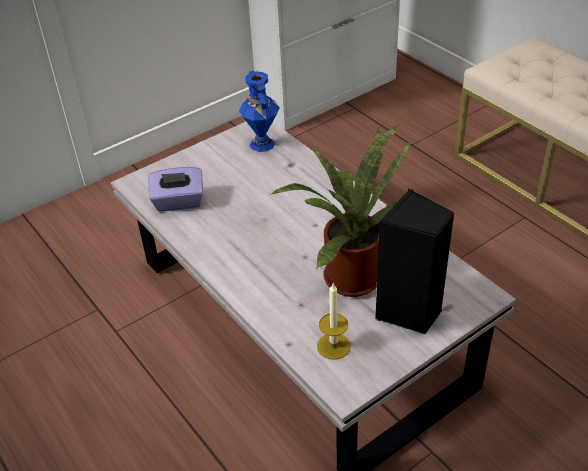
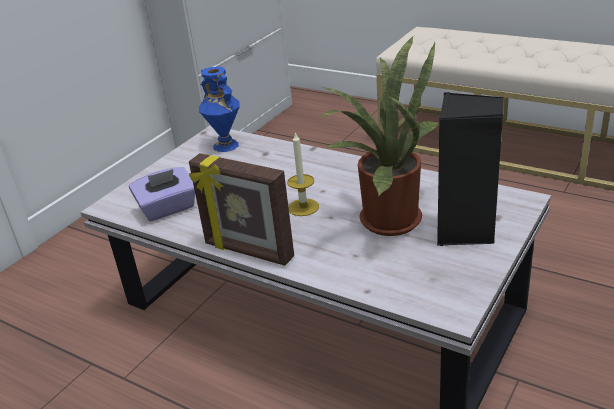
camera: 20 degrees left, 10 degrees down
candle [317,284,351,360] -> candle moved to [287,132,319,216]
none -> picture frame [189,153,294,266]

